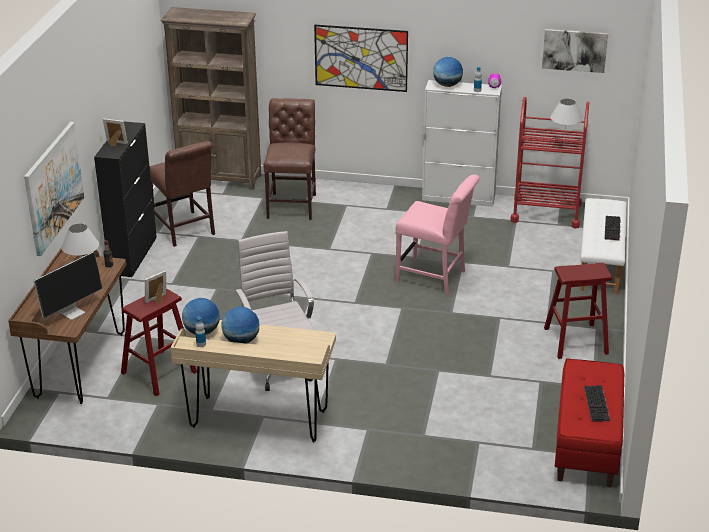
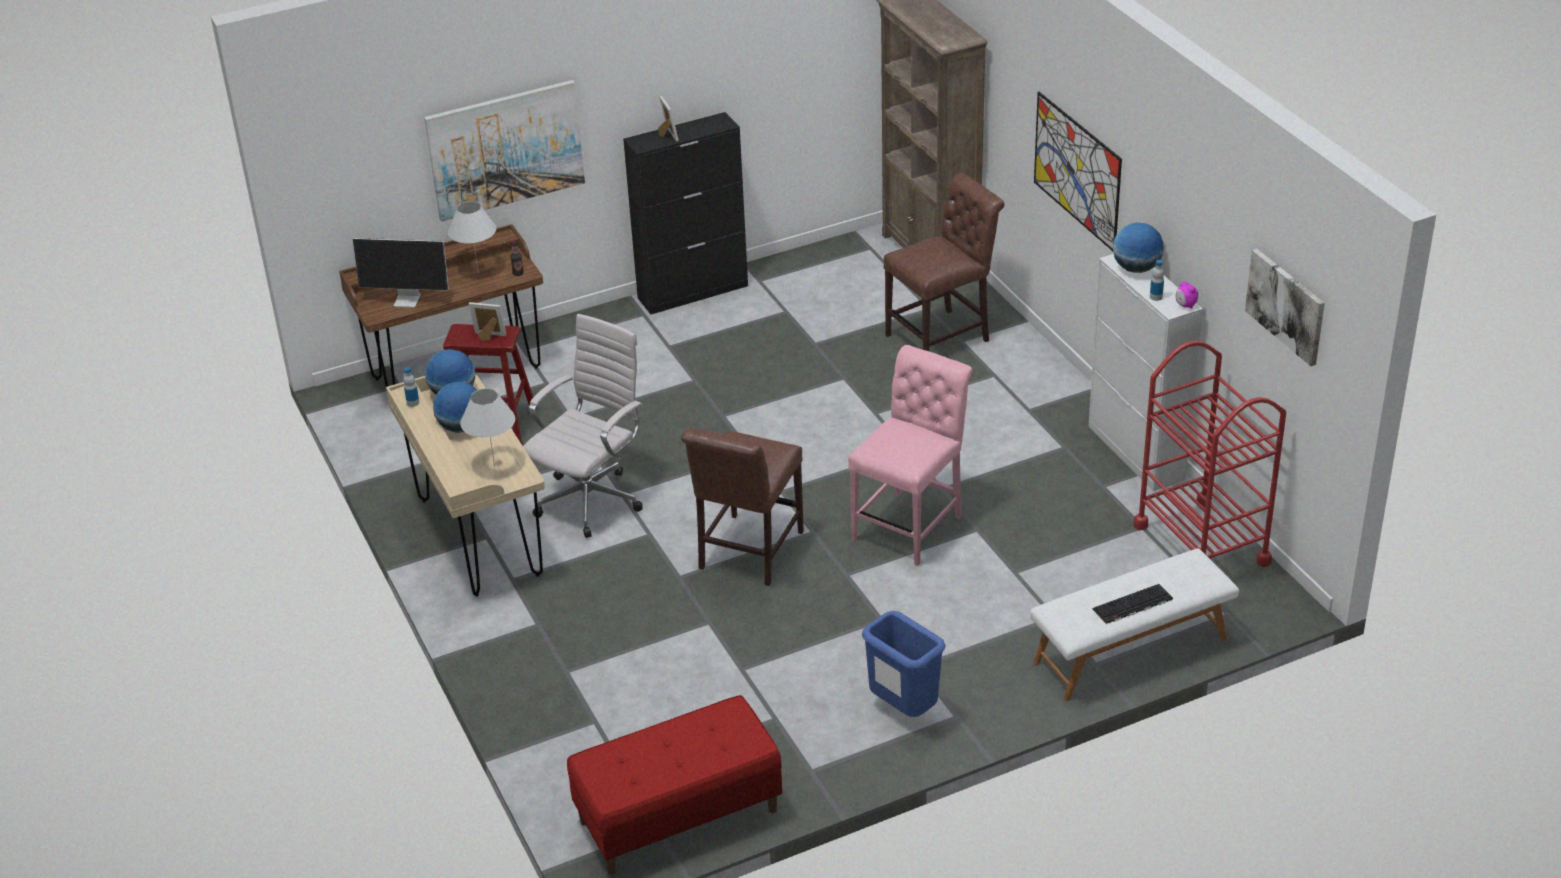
camera: 55 degrees right, 5 degrees up
brown chair [149,141,215,247] -> brown chair moved to [681,428,804,586]
pink chair [395,175,480,295] -> pink chair turned 135 degrees counterclockwise [848,345,972,566]
red stool [544,263,612,359] -> blue trash can [862,611,946,717]
white table lamp [550,98,583,140] -> white table lamp moved to [460,388,515,466]
keyboard [584,386,610,422] -> none

